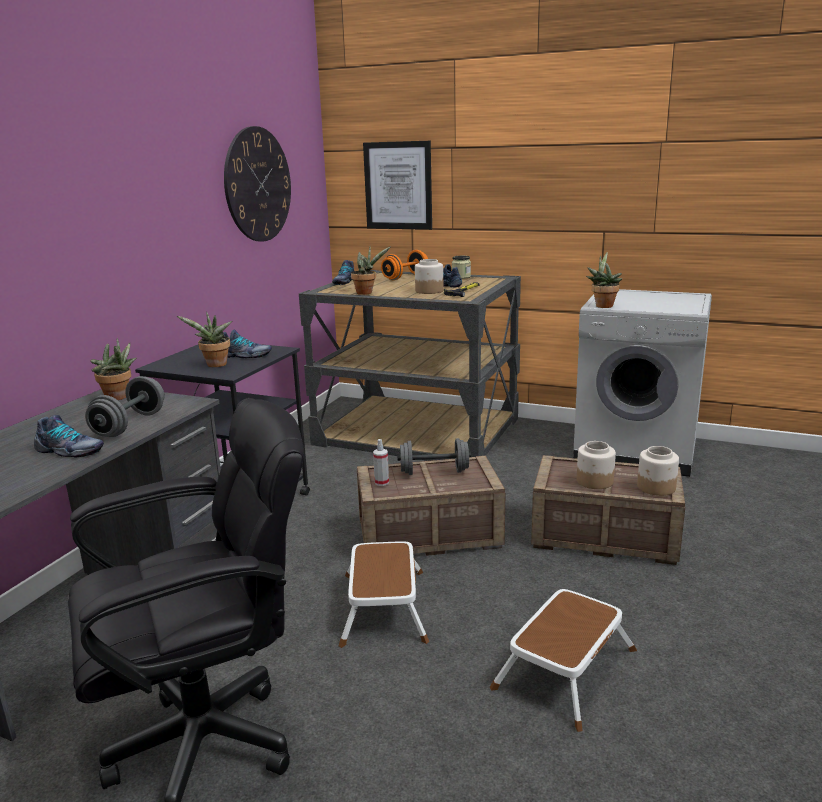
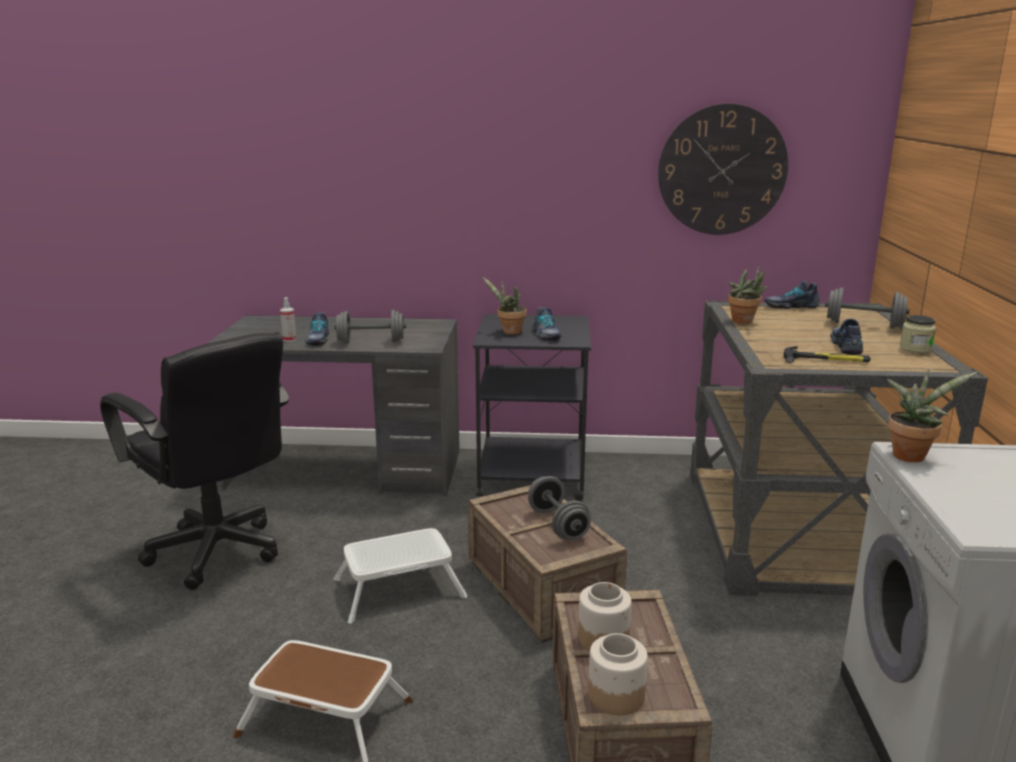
camera: 70 degrees right, 0 degrees up
potted plant [90,338,137,400] -> none
brown step ladder [339,542,429,648] -> white step ladder [333,528,467,624]
picture [363,141,432,230] -> none
spray bottle [373,439,389,486] -> spray bottle moved to [280,297,296,342]
orange dumbbell [381,250,428,280] -> grey dumbbell [825,287,910,329]
jar [415,259,443,294] -> none

